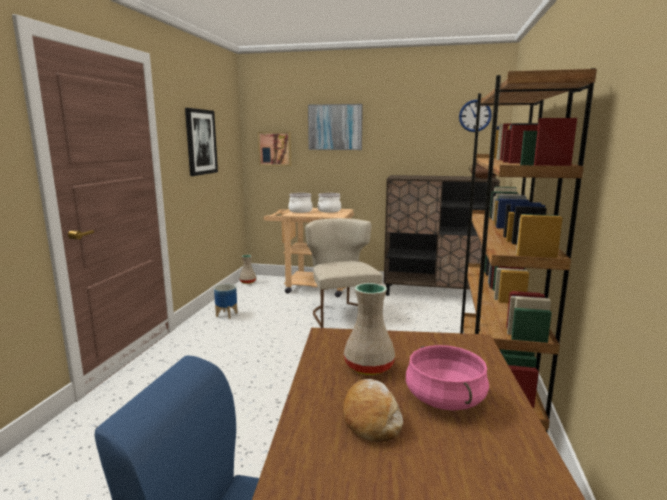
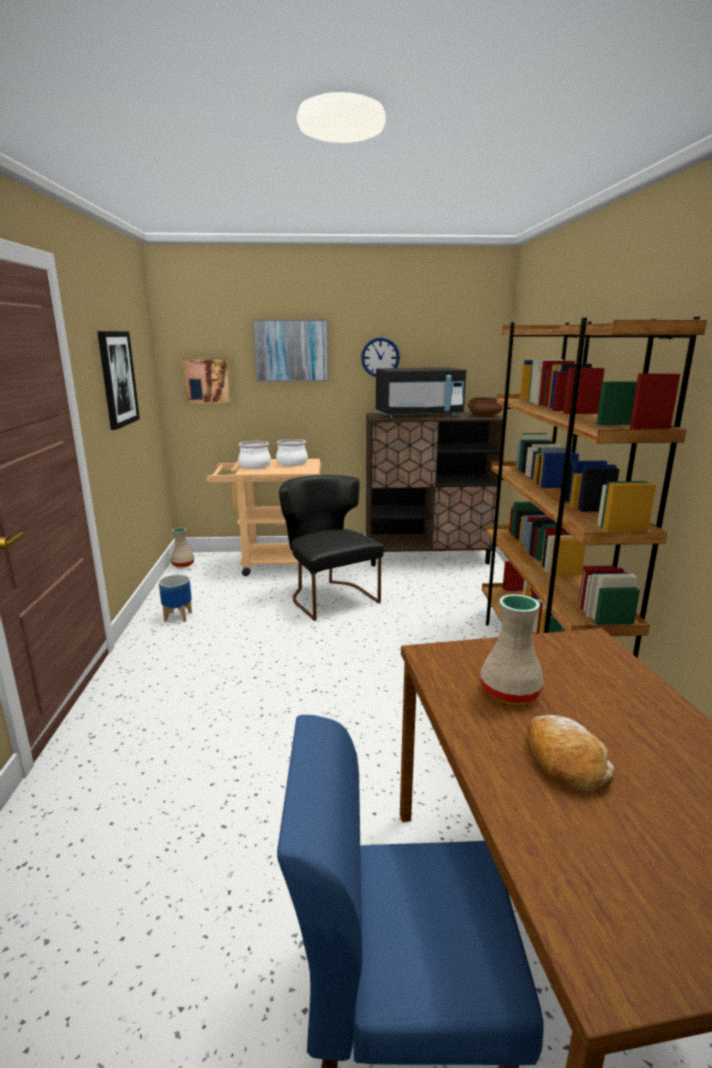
camera: 15 degrees left, 5 degrees up
beige chair [305,218,383,328] -> black chair [279,475,384,621]
pink cooking pot [406,345,489,411] -> none
wall clock [459,99,492,132] -> wall clock moved to [361,337,400,377]
none -> black microwave [376,368,466,418]

